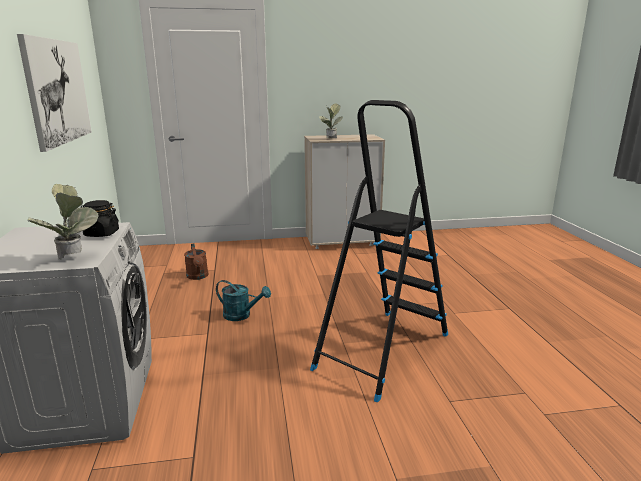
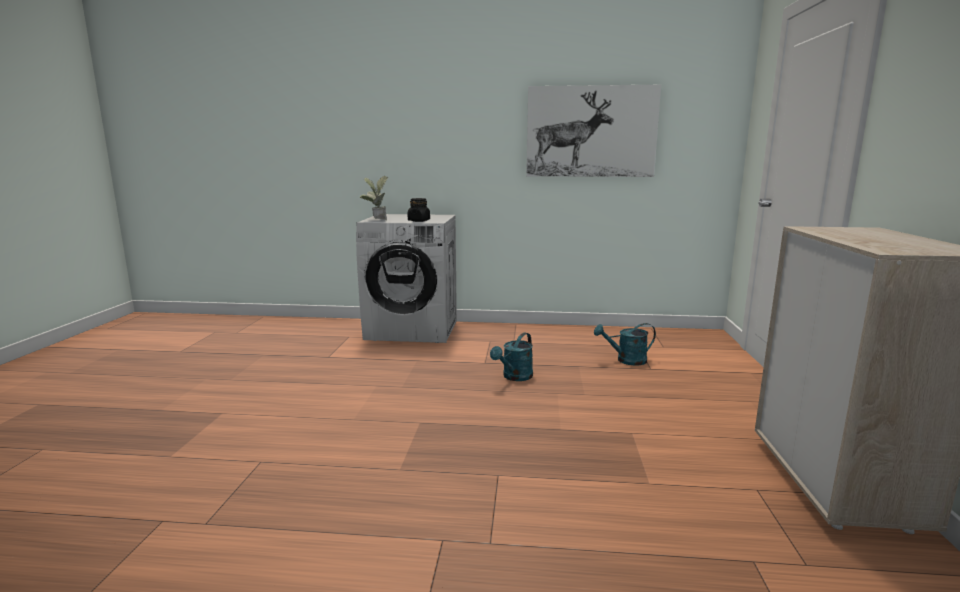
camera: 105 degrees right, 5 degrees down
brown watering can [184,243,209,280] -> turquoise watering can [594,323,656,366]
black step ladder [310,100,448,402] -> none
potted plant [319,104,343,138] -> none

